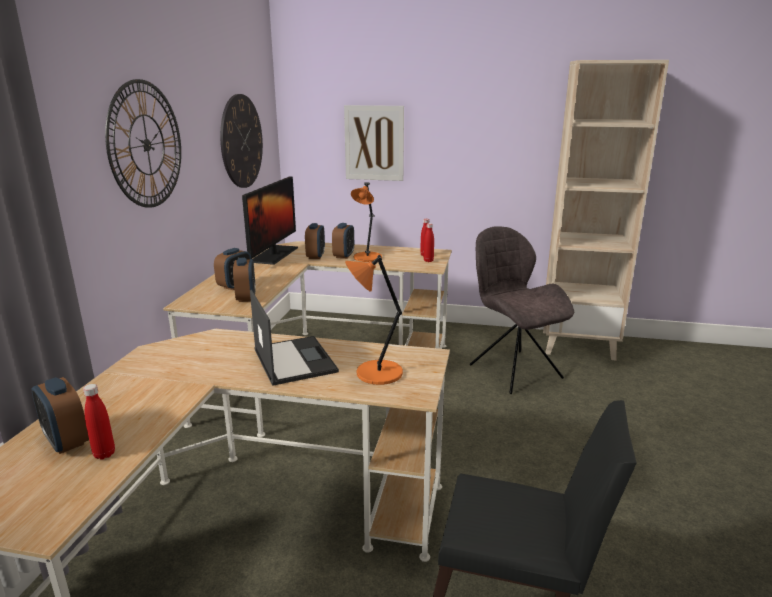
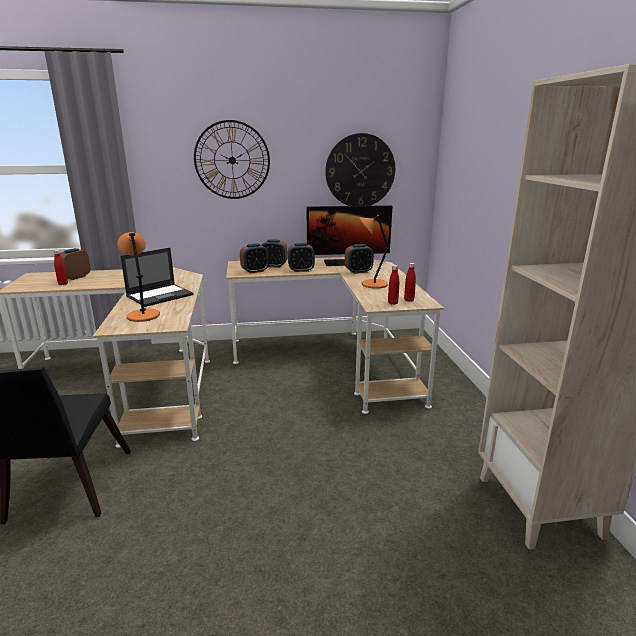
camera: 70 degrees right, 0 degrees up
alarm clock [332,223,354,259] -> alarm clock moved to [288,243,315,272]
picture [344,105,404,181] -> none
grey chair [470,226,574,394] -> none

